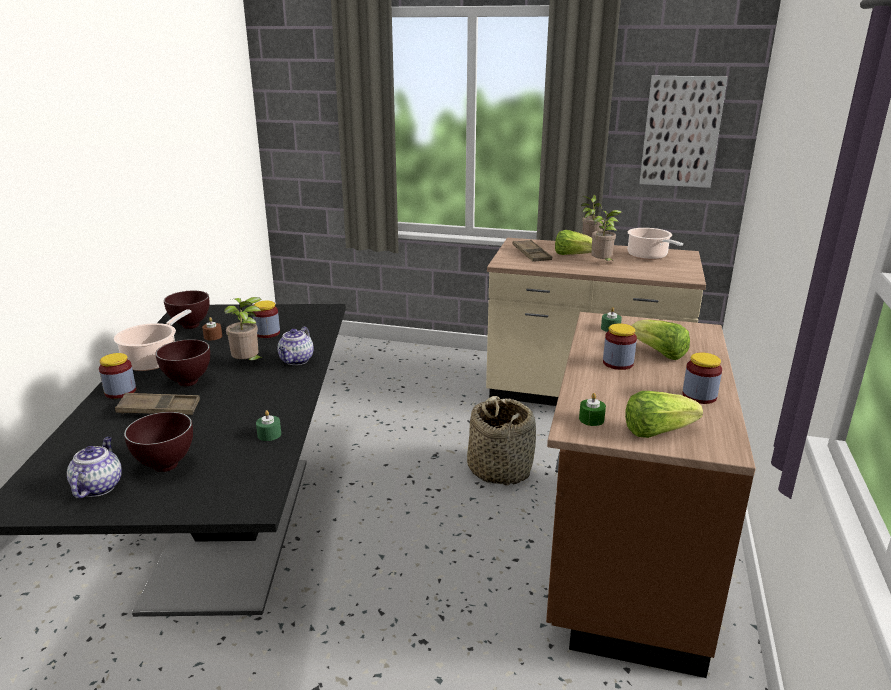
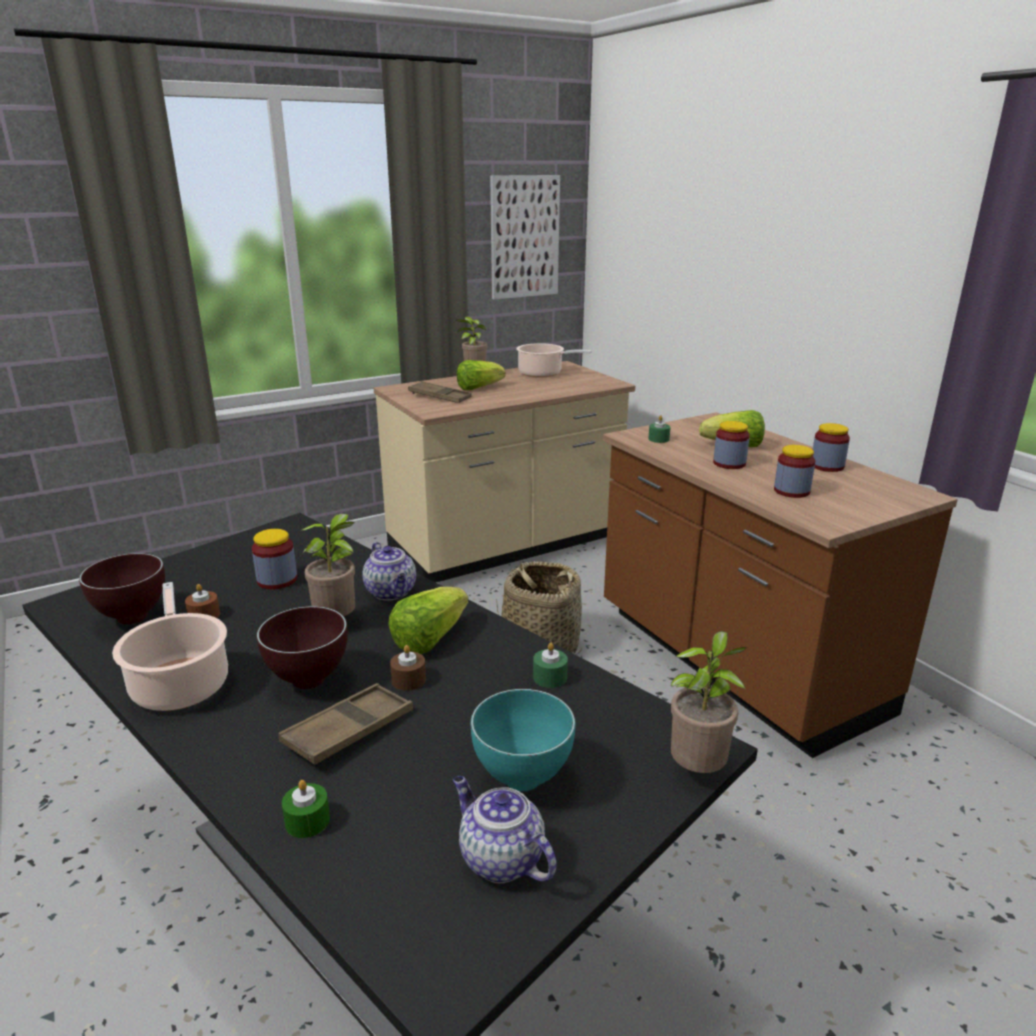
camera: 45 degrees left, 0 degrees up
jar [99,353,136,399] -> jar moved to [774,445,815,498]
brown bowl [124,412,193,472] -> turquoise bowl [471,689,576,791]
green candle [579,393,606,426] -> green candle moved to [282,780,330,838]
potted plant [591,210,622,261] -> potted plant moved to [671,631,748,773]
lettuce [625,391,703,438] -> lettuce moved to [388,587,468,654]
none -> brown candle [390,645,426,691]

